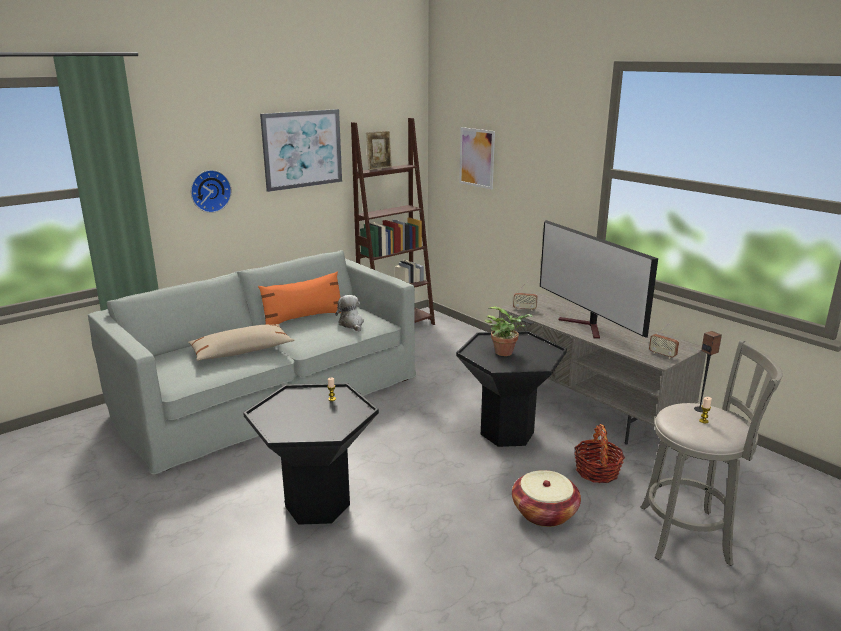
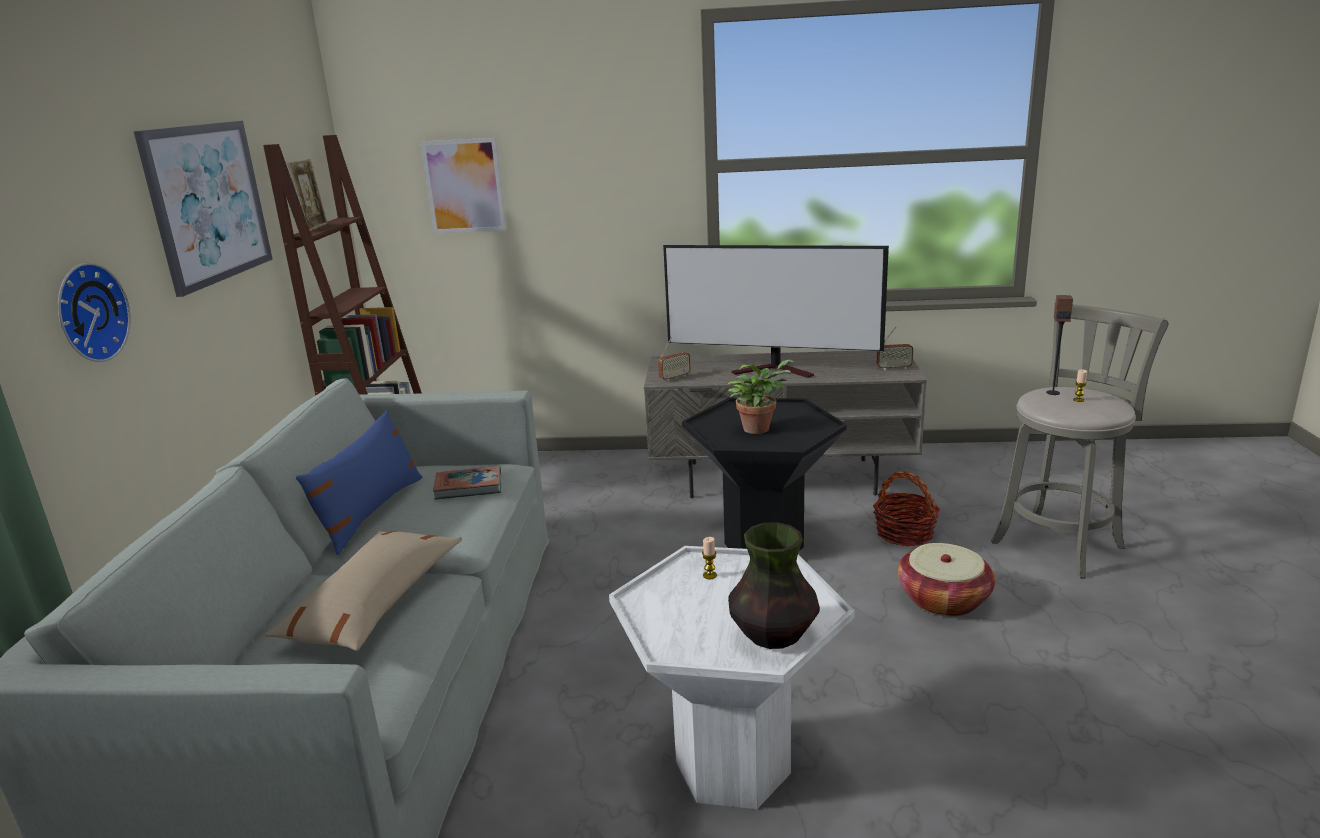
camera: 45 degrees left, 0 degrees up
black side table [243,383,379,525] -> white side table [609,546,854,809]
orange pillow [258,272,341,325] -> blue pillow [296,410,423,555]
plush toy [335,295,364,332] -> book [433,466,501,500]
none -> vase [728,522,820,649]

